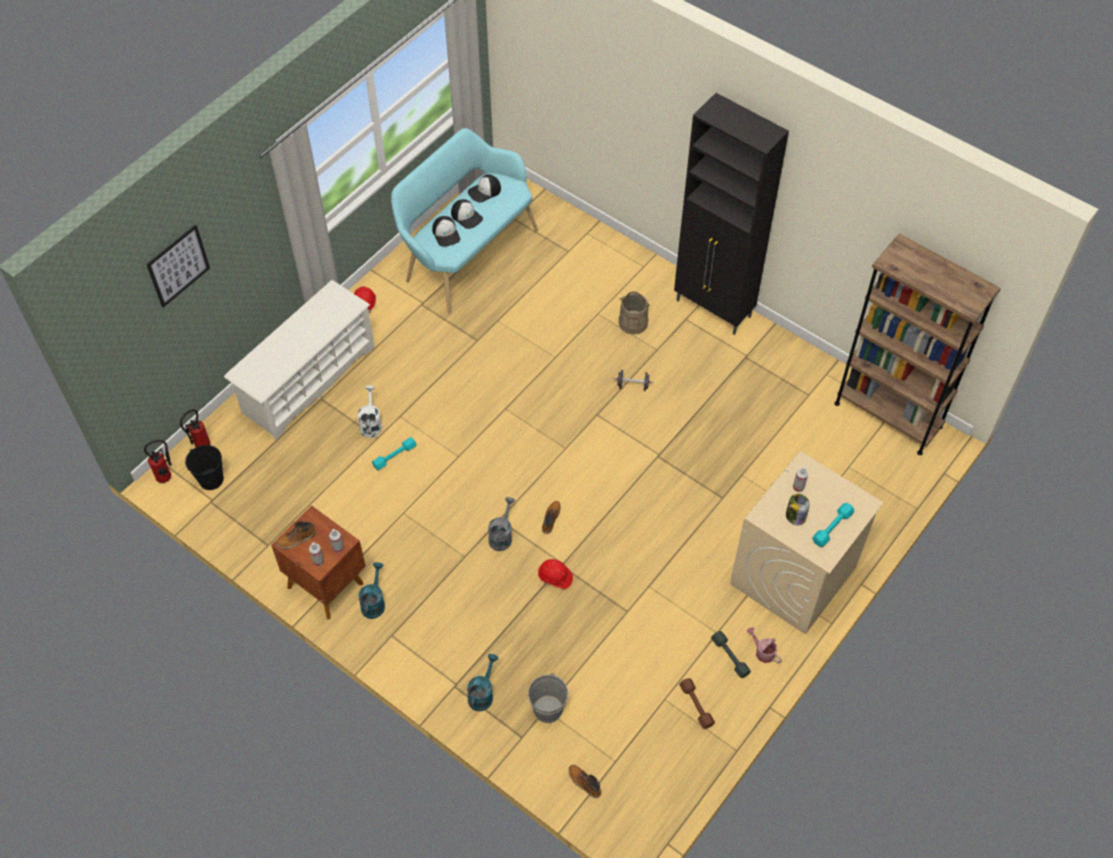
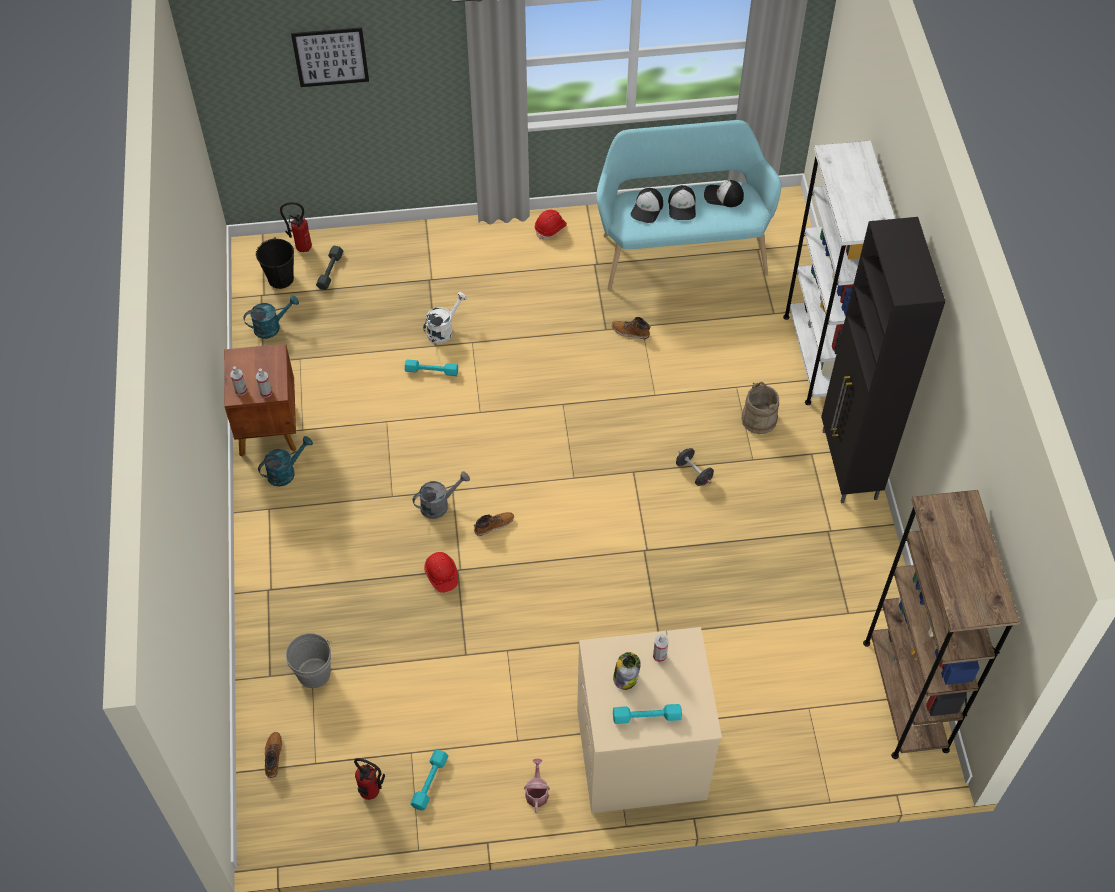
camera: 45 degrees right, 0 degrees up
fire extinguisher [144,440,171,483] -> fire extinguisher moved to [354,758,385,800]
white shoe rack [224,280,375,440] -> none
boot [276,521,315,549] -> boot moved to [612,317,650,339]
turquoise watering can [467,654,499,711] -> turquoise watering can moved to [244,295,299,339]
brown dumbbell [679,678,715,729] -> turquoise dumbbell [410,749,448,811]
grey dumbbell [711,631,751,678] -> grey dumbbell moved to [316,246,343,290]
none -> white bookcase [783,141,895,405]

